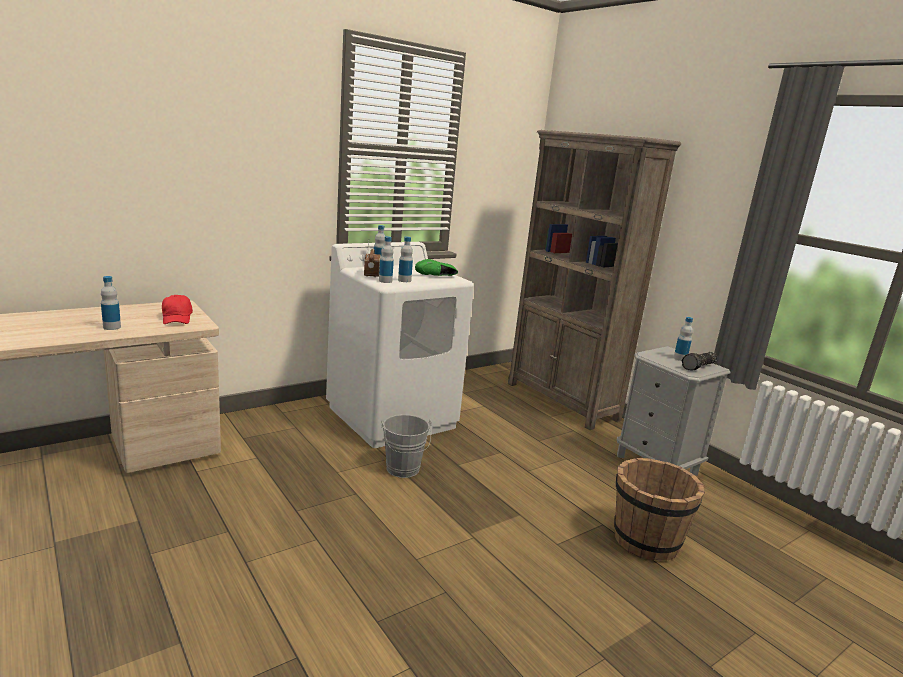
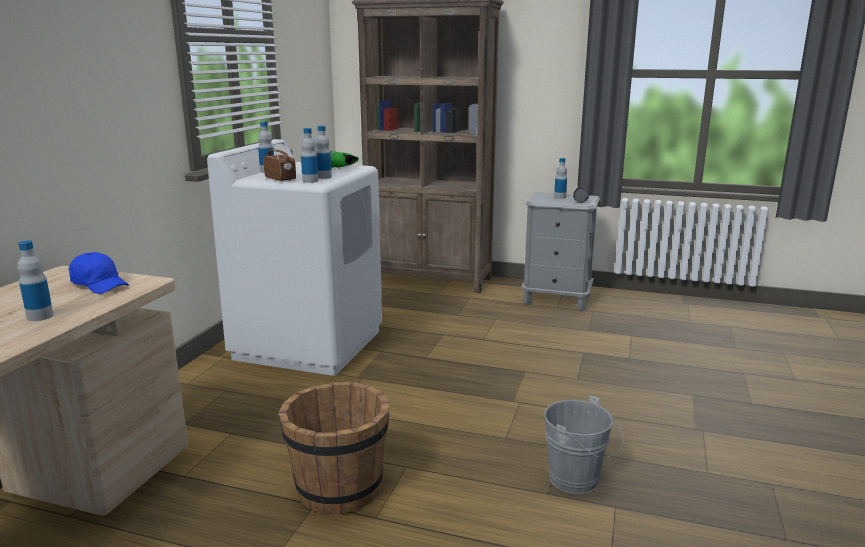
camera: 35 degrees left, 0 degrees up
red cap [162,295,193,324] -> blue cap [69,252,129,294]
grey bucket [381,414,432,478] -> grey bucket moved to [544,396,624,494]
brown bucket [614,458,705,561] -> brown bucket moved to [278,382,390,515]

